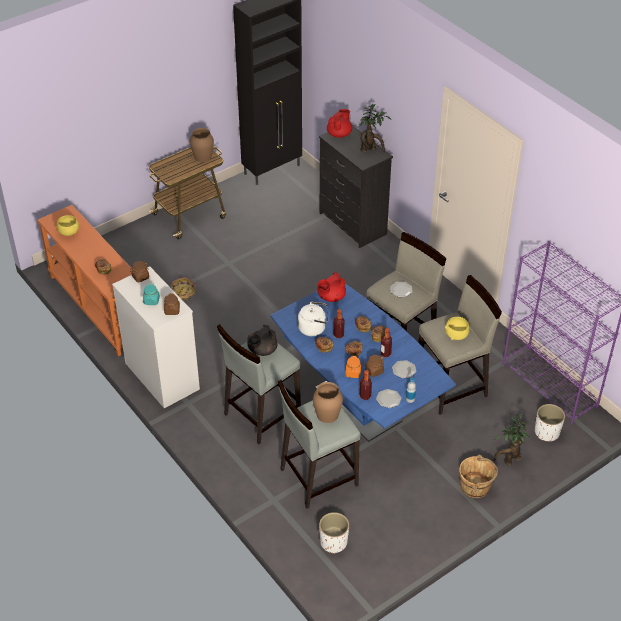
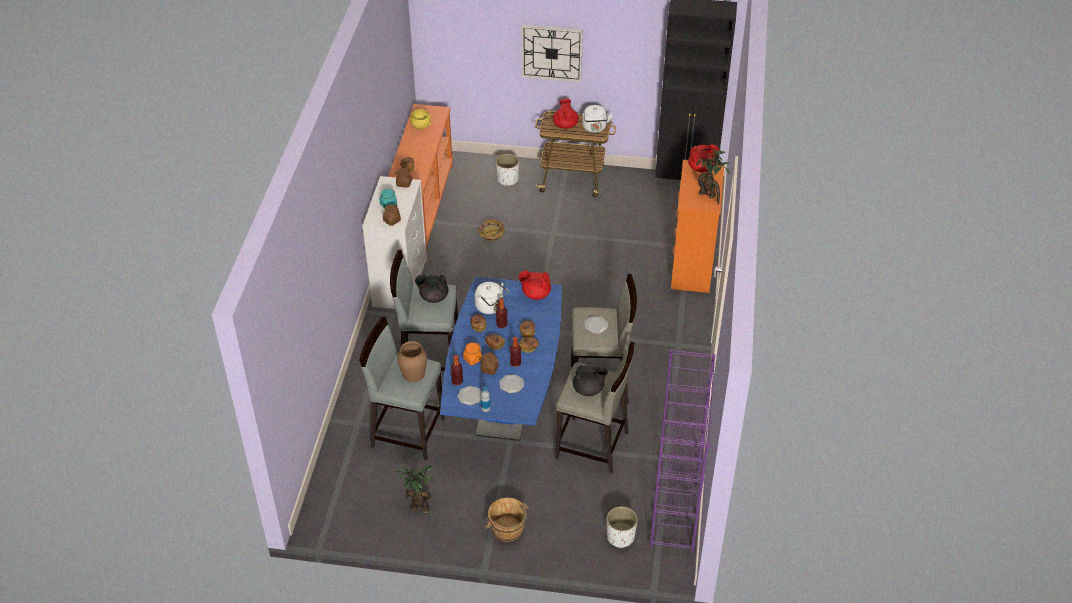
camera: 45 degrees right, 0 degrees up
brown vase [190,128,214,162] -> white kettle [582,105,612,133]
black dresser [319,125,393,248] -> orange dresser [671,160,724,293]
white planter [319,512,349,554] -> white planter moved to [496,154,519,186]
yellow bowl [445,317,470,340] -> black teapot [573,365,608,396]
potted plant [494,413,529,465] -> potted plant moved to [395,465,434,513]
none -> wall clock [521,25,583,82]
none -> red teapot [553,99,579,129]

